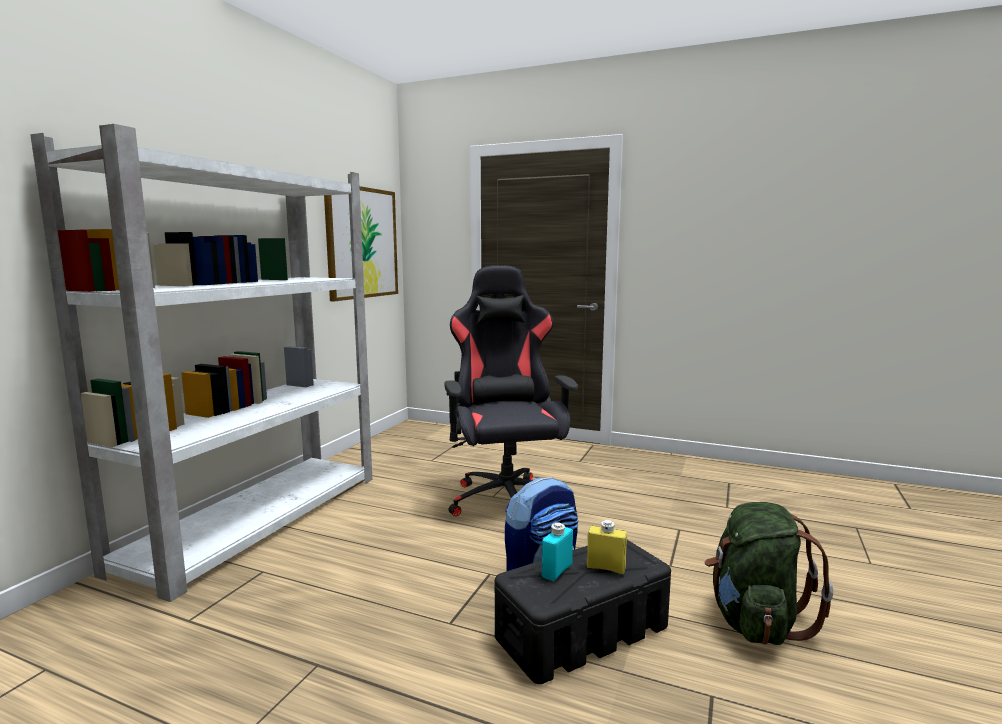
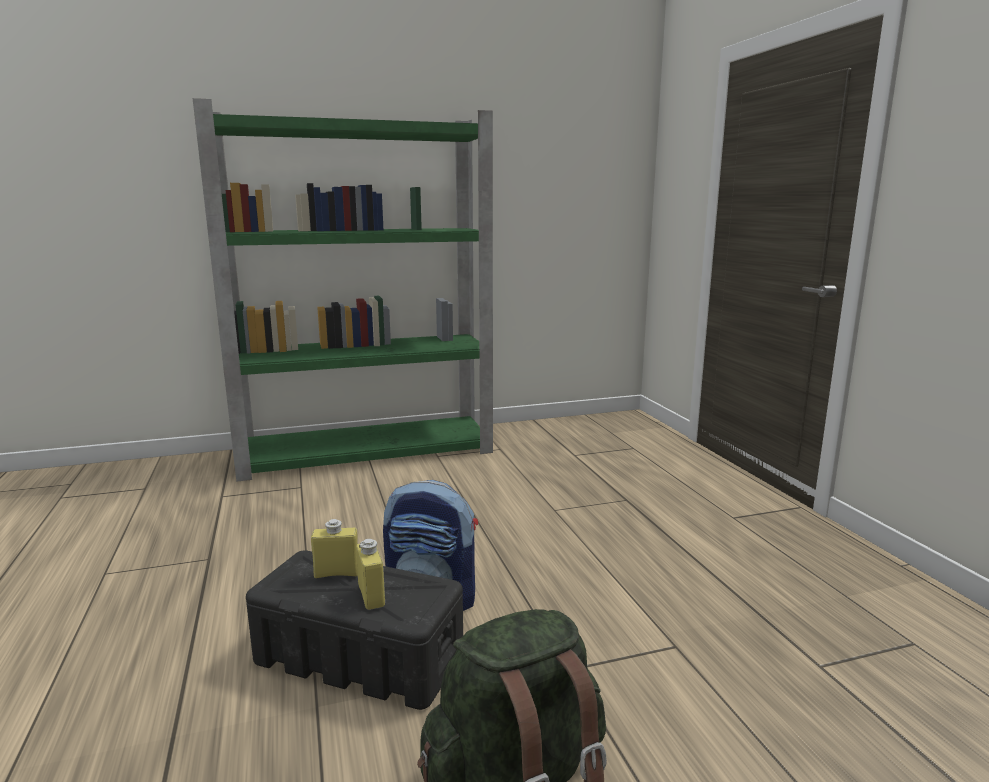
camera: 50 degrees right, 5 degrees up
white bookcase [30,124,373,602] -> green bookcase [193,98,493,482]
picture [324,186,398,301] -> none
black office chair [445,265,578,516] -> none
turquoise bottle [542,522,573,581] -> yellow bottle [311,519,358,578]

